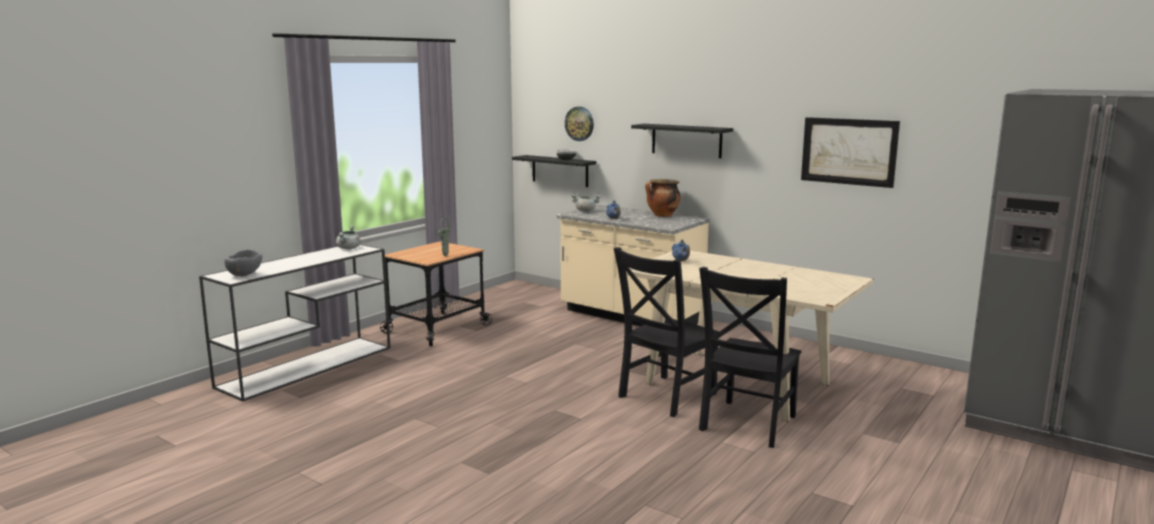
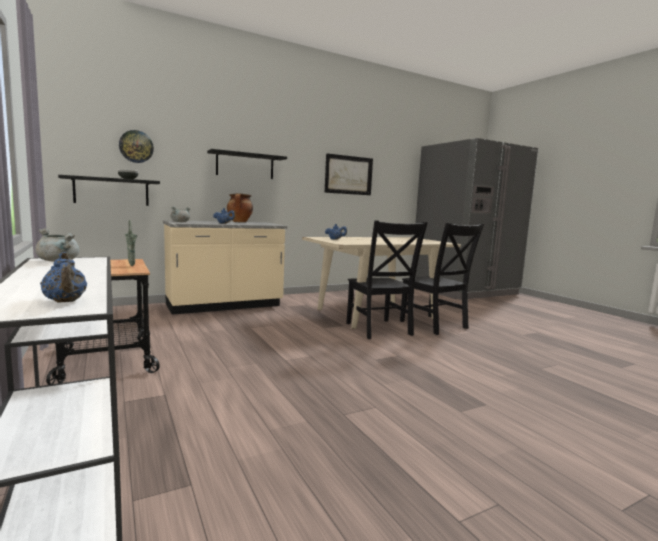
camera: 65 degrees left, 5 degrees down
grey bowl [224,249,262,276] -> blue teapot [40,252,87,303]

